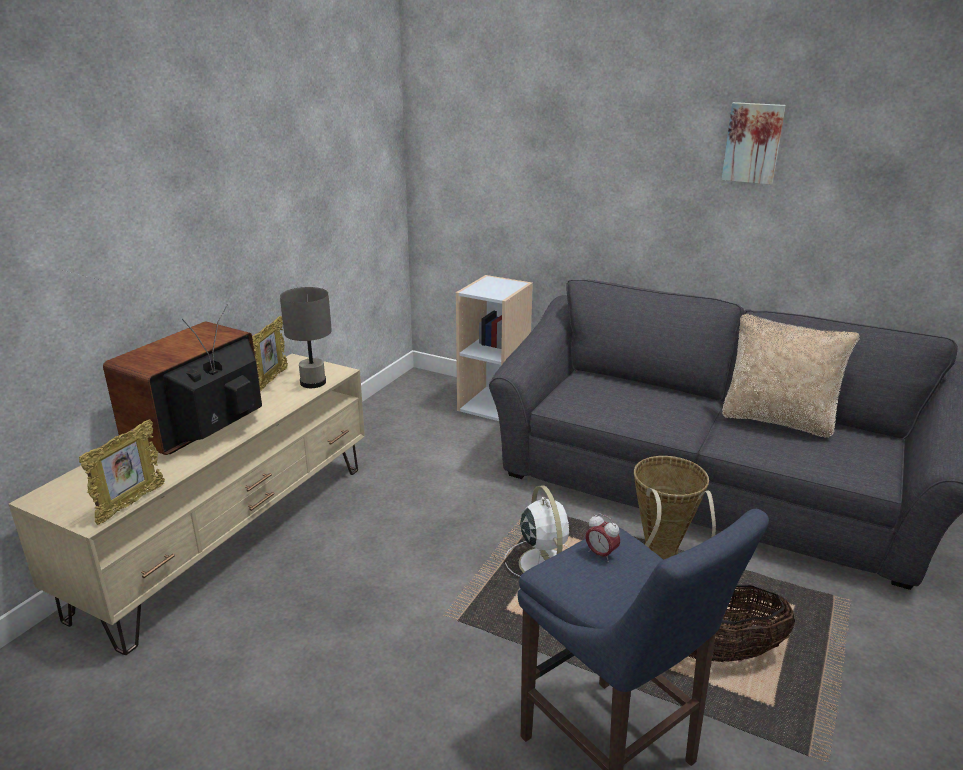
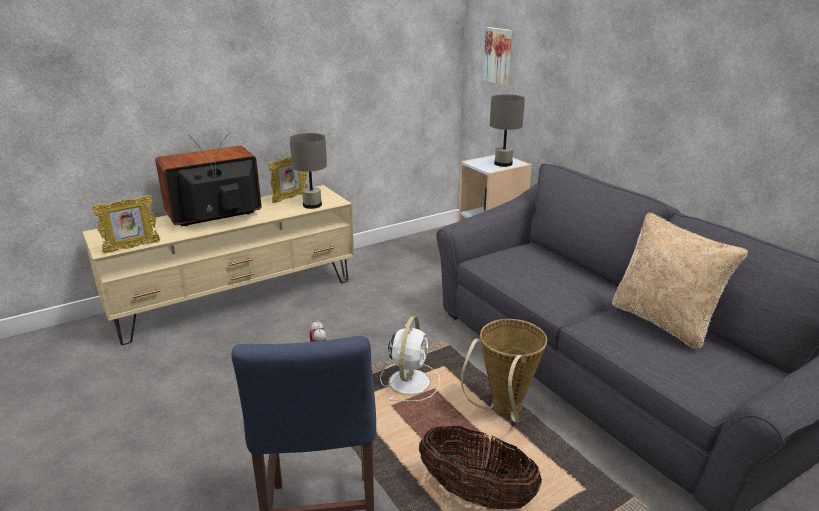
camera: 30 degrees right, 0 degrees up
picture [721,102,786,185] -> picture moved to [483,27,512,86]
none -> grey table lamp [490,94,525,167]

